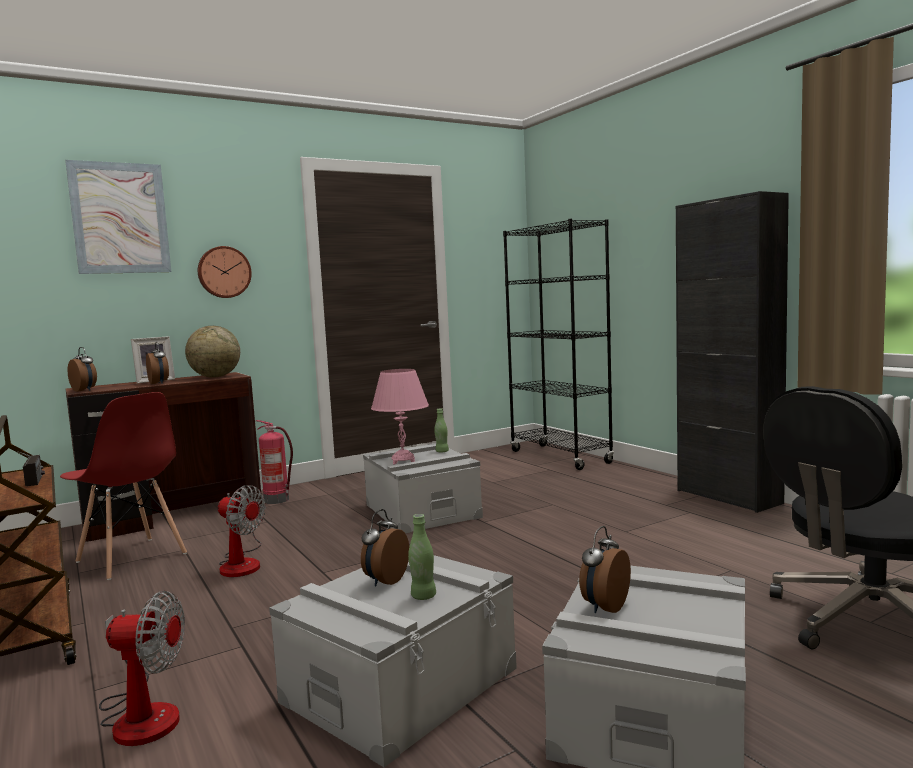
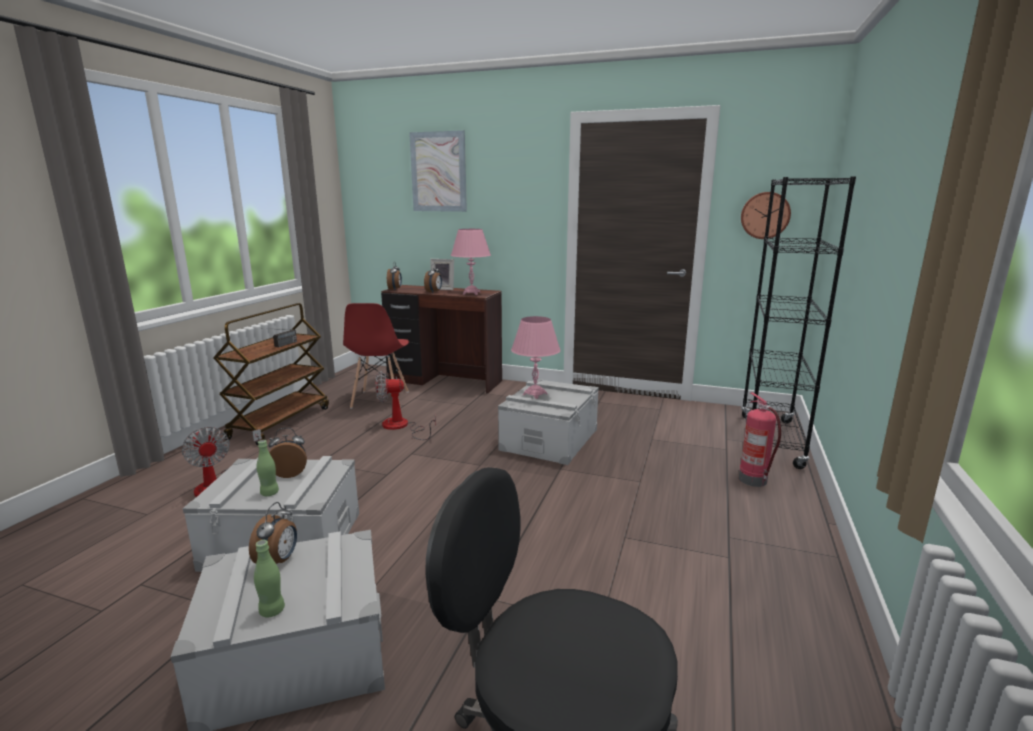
camera: 50 degrees right, 10 degrees up
globe [185,326,240,378] -> pink table lamp [451,229,491,295]
wall clock [198,246,252,298] -> wall clock moved to [741,192,791,239]
fan [218,485,266,577] -> fan turned 90 degrees clockwise [376,371,436,440]
fire extinguisher [256,420,293,504] -> fire extinguisher moved to [739,393,781,487]
green bottle [434,408,449,452] -> green bottle moved to [254,540,285,617]
alarm clock [579,526,631,613] -> alarm clock turned 105 degrees clockwise [249,502,297,564]
black cabinet [676,191,789,513] -> none

